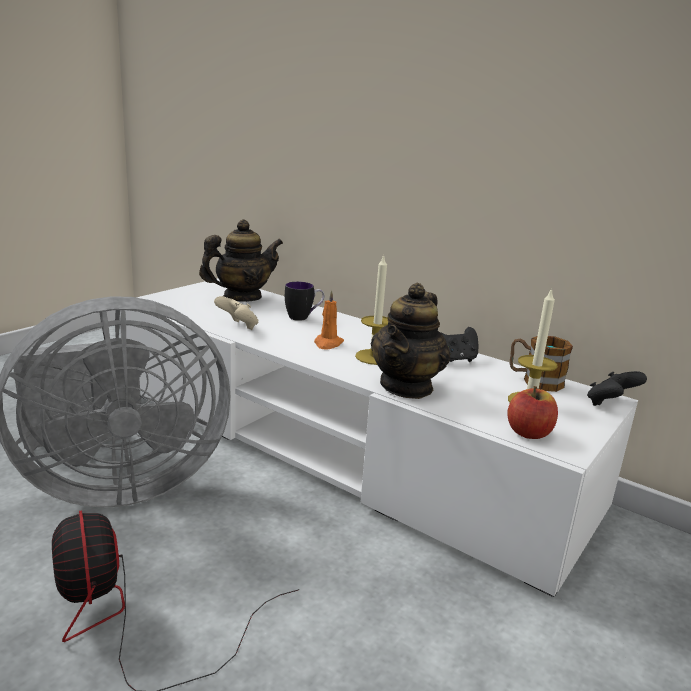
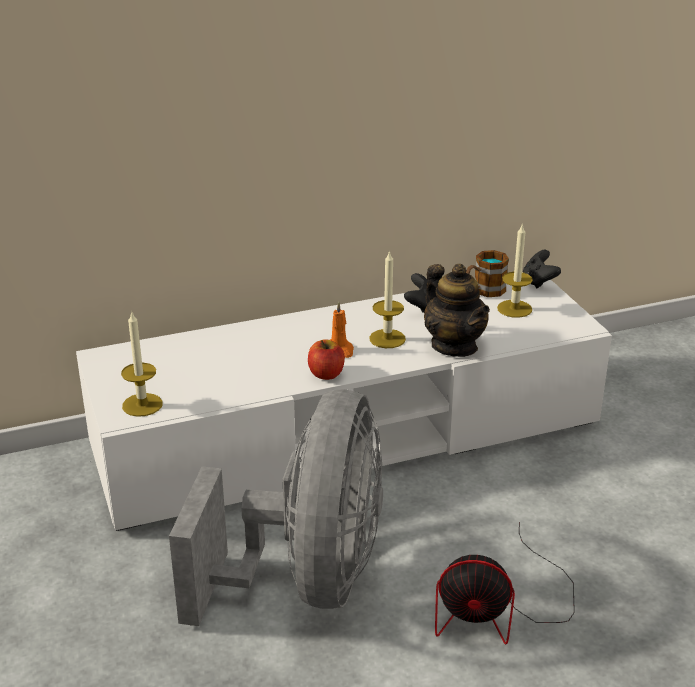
camera: 55 degrees left, 10 degrees up
teapot [199,219,283,302] -> none
beige game controller [214,296,258,330] -> none
mug [285,282,325,321] -> none
apple [507,386,558,439] -> apple moved to [308,339,345,380]
none -> candle [121,312,163,417]

